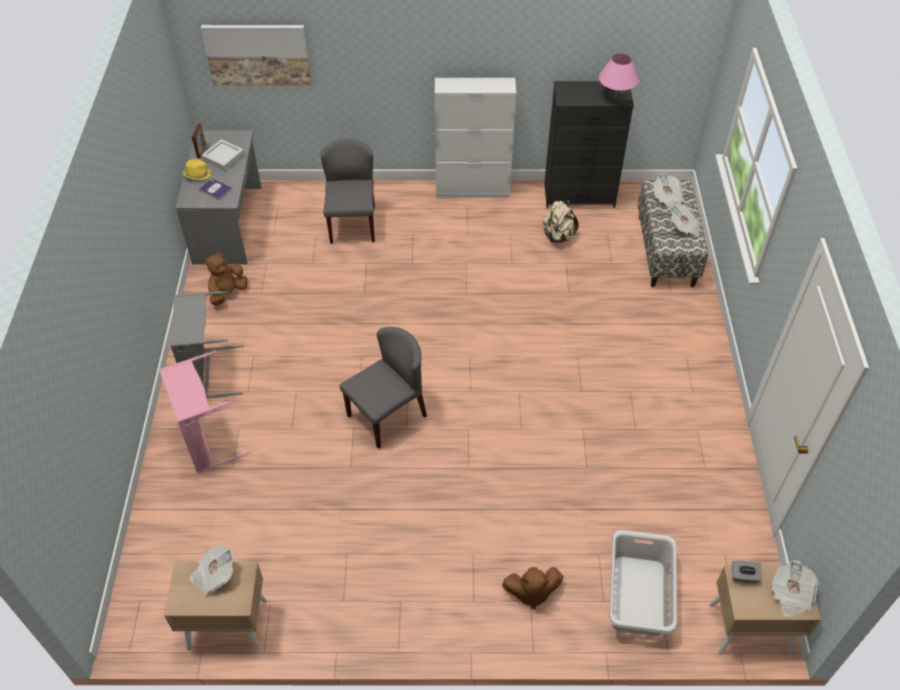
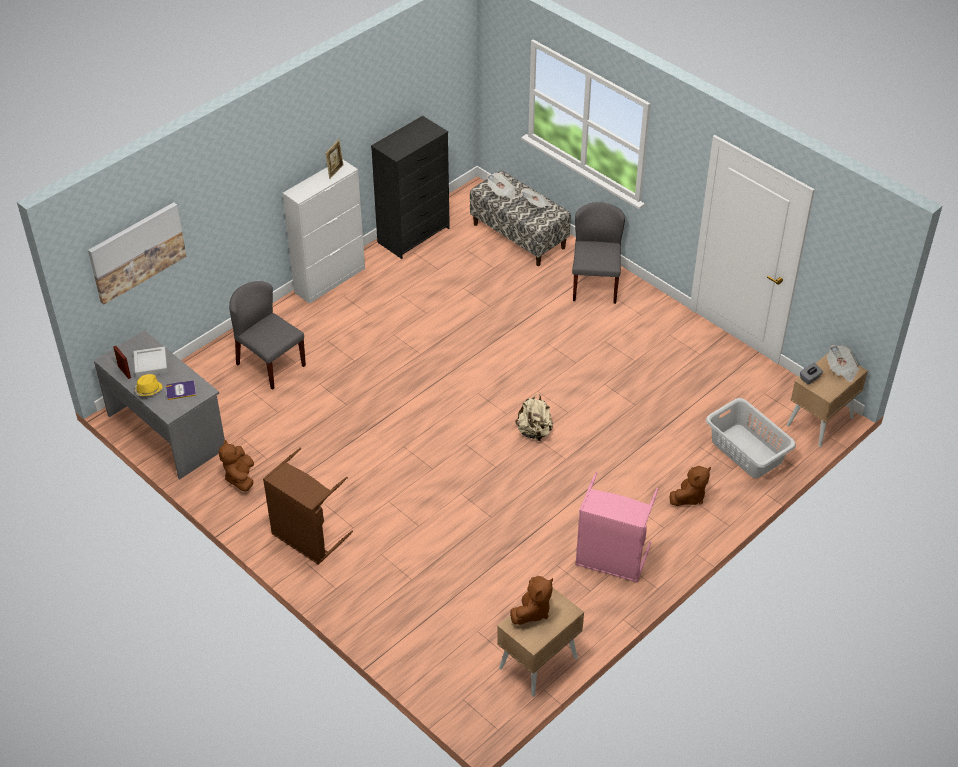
camera: 45 degrees left, 5 degrees down
pink laundry basket [159,351,251,473] -> pink laundry basket moved to [575,471,658,583]
grey laundry basket [170,291,244,398] -> brown laundry basket [263,448,353,565]
newspaper [190,544,234,595] -> brown plush toy [510,576,553,625]
grey chair [340,327,427,449] -> grey chair moved to [572,202,625,304]
beige backpack [542,200,578,243] -> beige backpack moved to [515,394,553,442]
pink table lamp [599,53,639,94] -> none
none -> picture frame [325,139,343,179]

